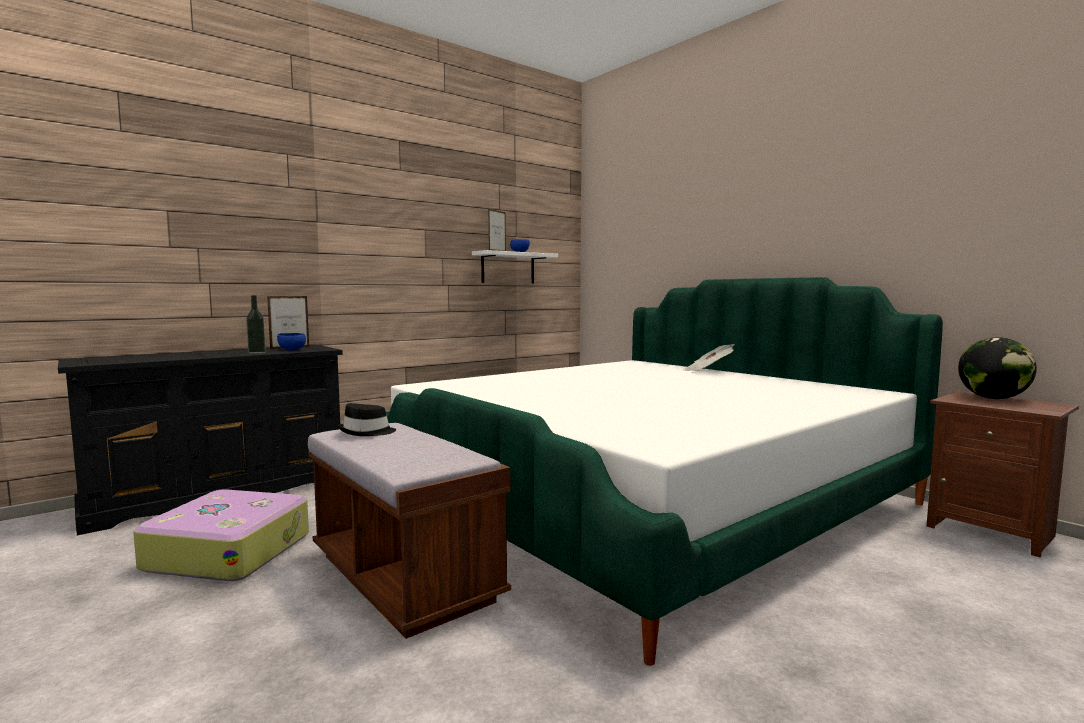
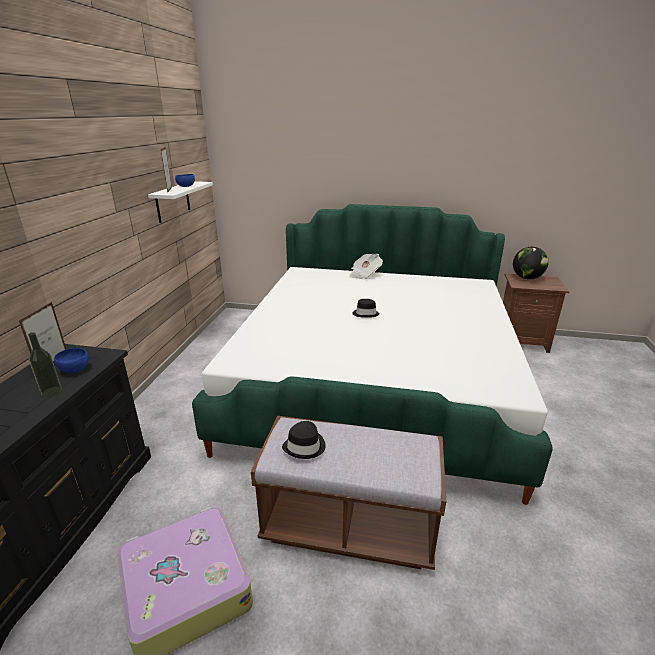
camera: 40 degrees left, 20 degrees up
none -> black hat [352,299,380,318]

